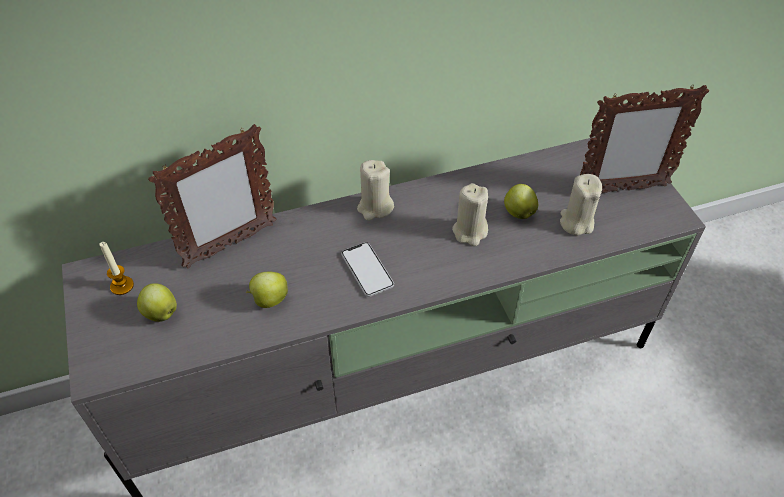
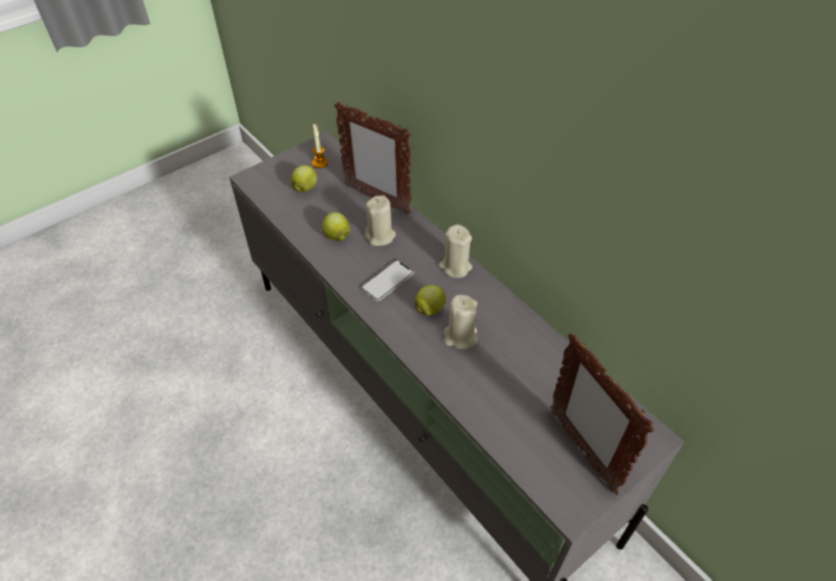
camera: 70 degrees right, 0 degrees up
apple [504,184,538,219] -> apple moved to [414,285,446,316]
beige candle [560,174,602,236] -> beige candle moved to [365,195,396,246]

